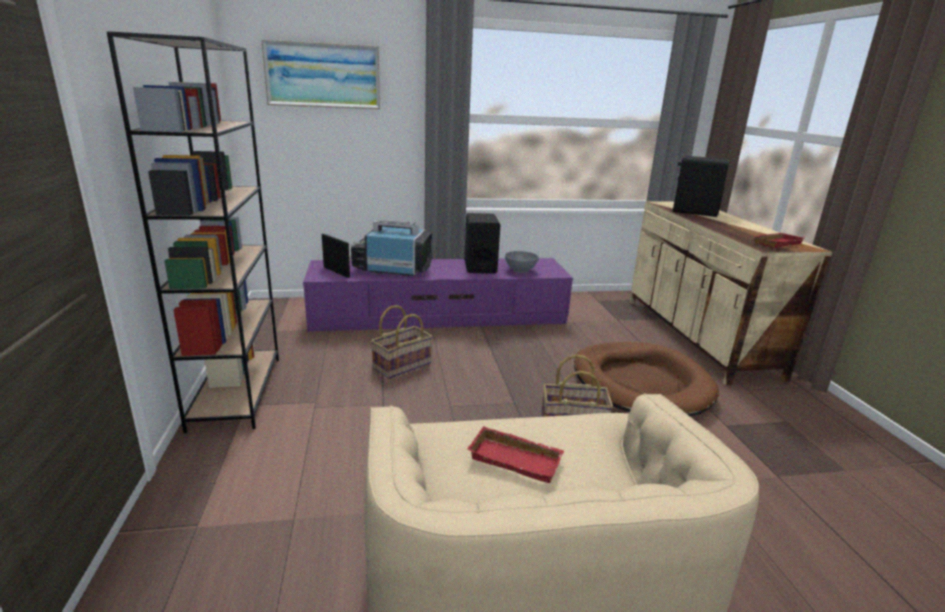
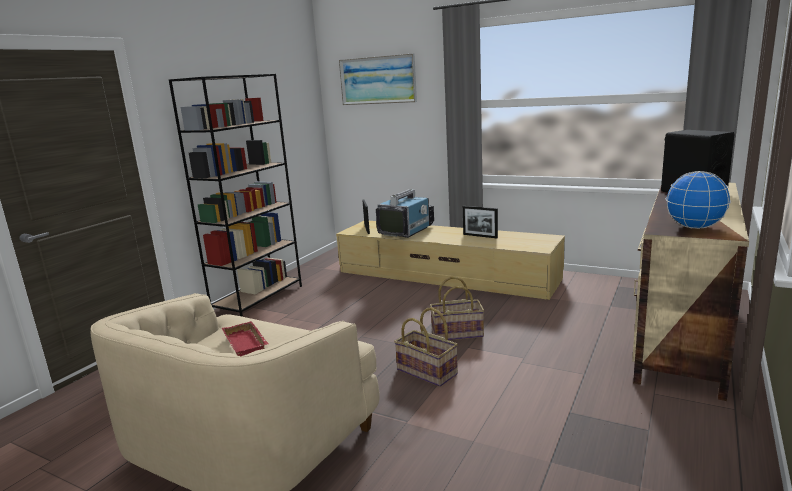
camera: 40 degrees right, 5 degrees down
purple tv stand [303,258,573,332] -> beige tv stand [336,221,565,300]
television [349,220,432,276] -> television turned 75 degrees clockwise [376,189,434,238]
basket [371,305,432,379] -> basket moved to [430,277,484,340]
black speaker [464,213,500,274] -> picture frame [463,206,498,238]
grey bowl [505,251,539,273] -> none
brown dog bed [574,342,719,416] -> none
red tray [754,233,804,248] -> globe [665,171,731,229]

